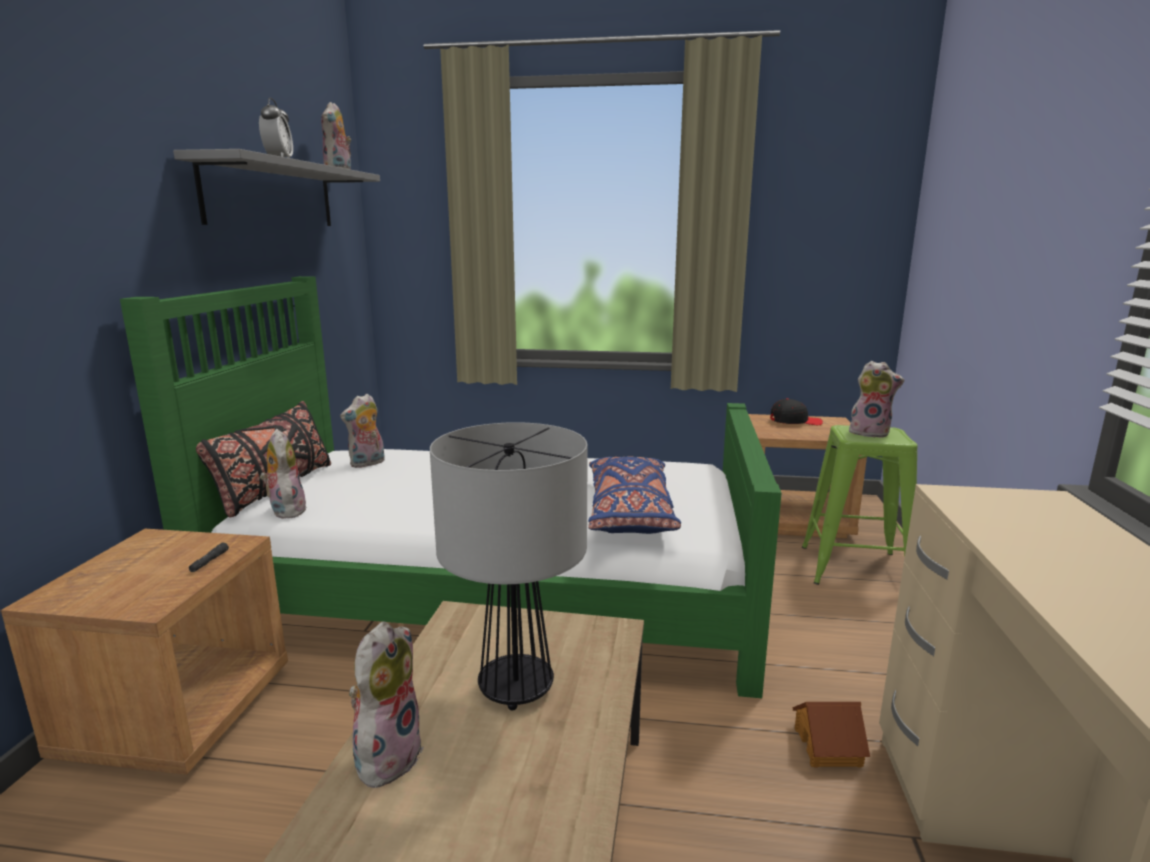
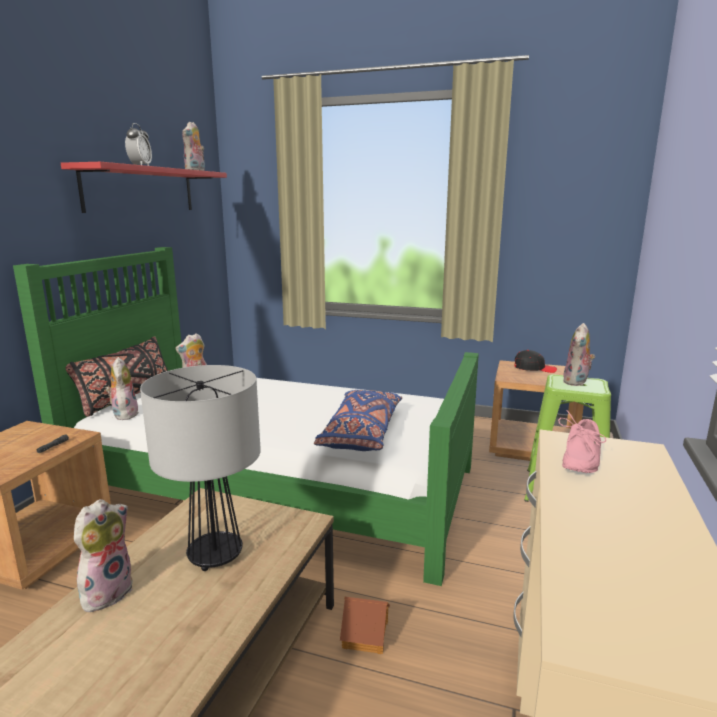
camera: 10 degrees right, 0 degrees up
grey shelf [173,149,380,226] -> red shelf [61,162,227,213]
toy house [792,702,870,767] -> toy house moved to [340,596,390,654]
plush toy [849,361,904,438] -> plush toy turned 90 degrees clockwise [563,323,595,386]
none -> pink shoe [558,410,606,473]

